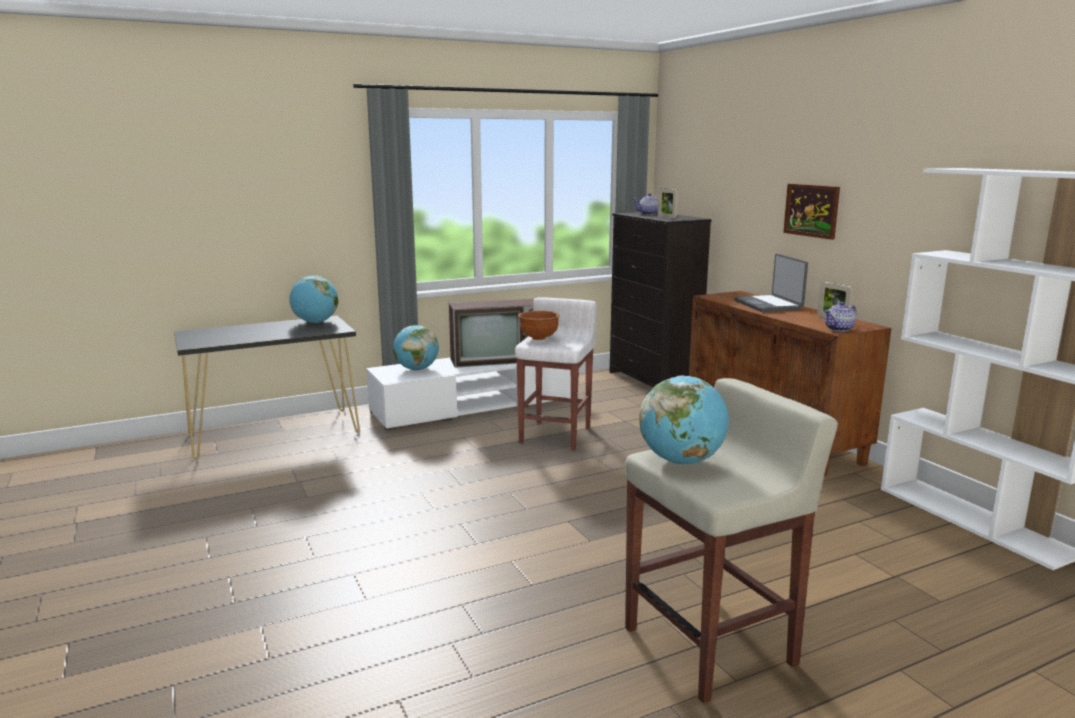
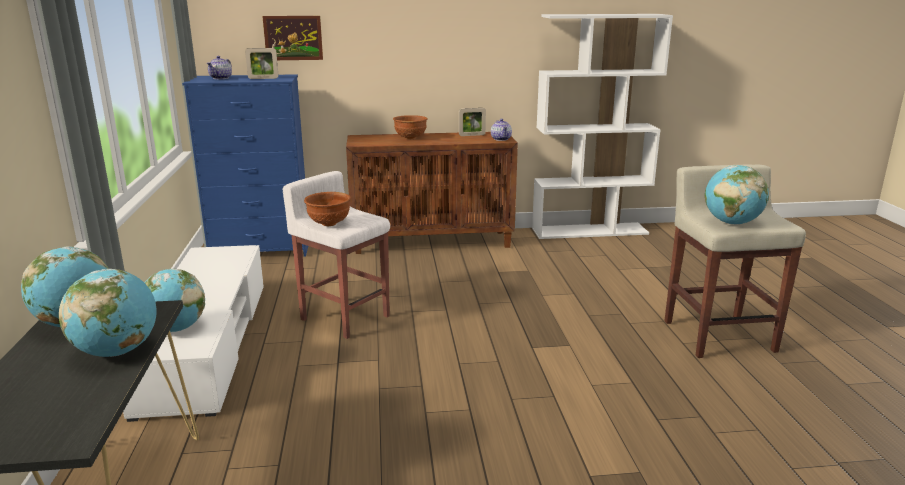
camera: 70 degrees left, 5 degrees up
television [449,299,534,368] -> none
black dresser [609,212,712,388] -> blue dresser [182,74,308,257]
laptop [734,254,808,312] -> brown bowl [393,115,428,139]
picture [783,184,840,240] -> picture moved to [262,16,323,60]
none -> globe [59,269,157,357]

